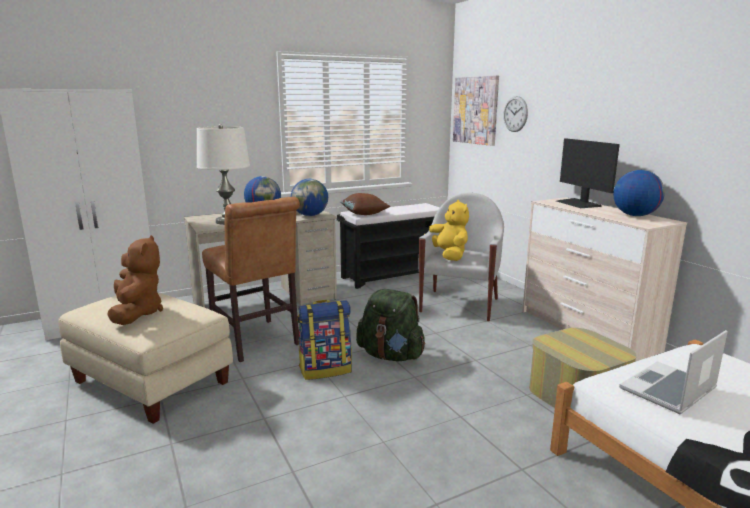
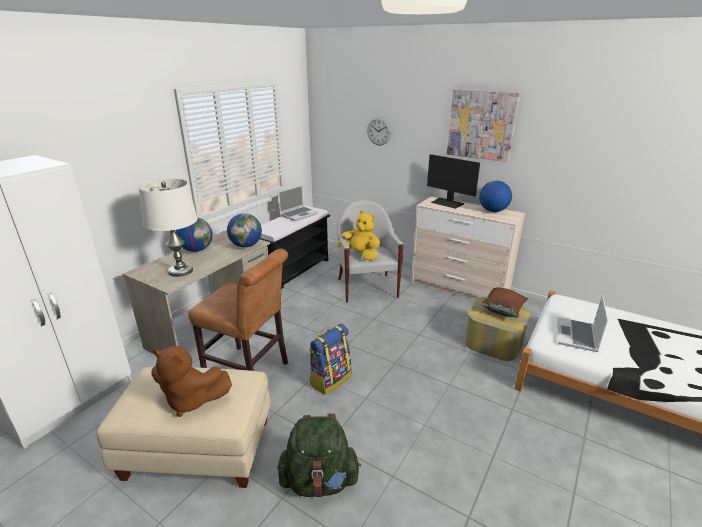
camera: 30 degrees left, 10 degrees up
brown plush toy [107,235,163,325] -> brown plush toy turned 150 degrees clockwise [151,346,232,417]
brown pillow [340,193,390,215] -> brown pillow moved to [481,287,528,318]
green backpack [356,289,425,361] -> green backpack moved to [277,414,361,498]
picture [453,75,499,146] -> picture moved to [447,89,520,162]
none -> laptop [278,185,319,221]

